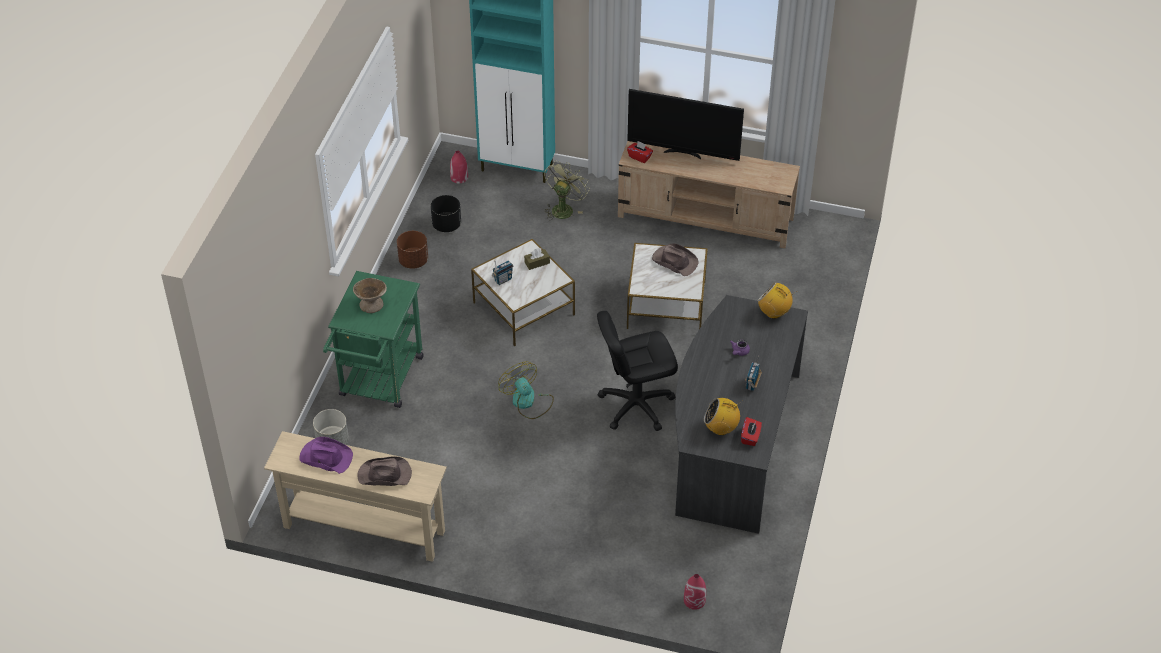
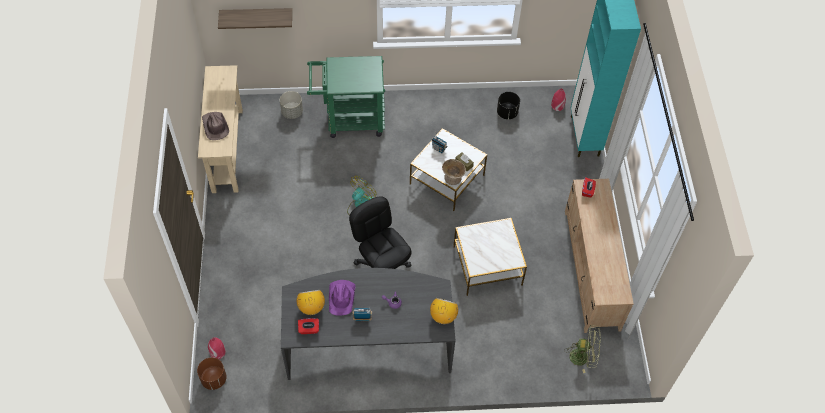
camera: 70 degrees right, 10 degrees up
purple hat [300,437,353,474] -> purple hat moved to [329,280,356,316]
beige bowl [353,278,387,313] -> beige bowl moved to [442,159,466,185]
brown planter [397,231,428,269] -> brown planter moved to [197,357,227,390]
green fan [544,161,590,220] -> green fan moved to [564,325,601,373]
television [627,89,744,161] -> none
brown hat [652,244,699,276] -> none
none -> shelf [218,8,292,29]

